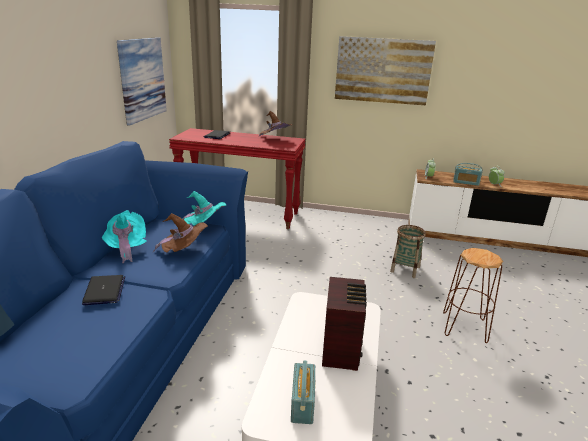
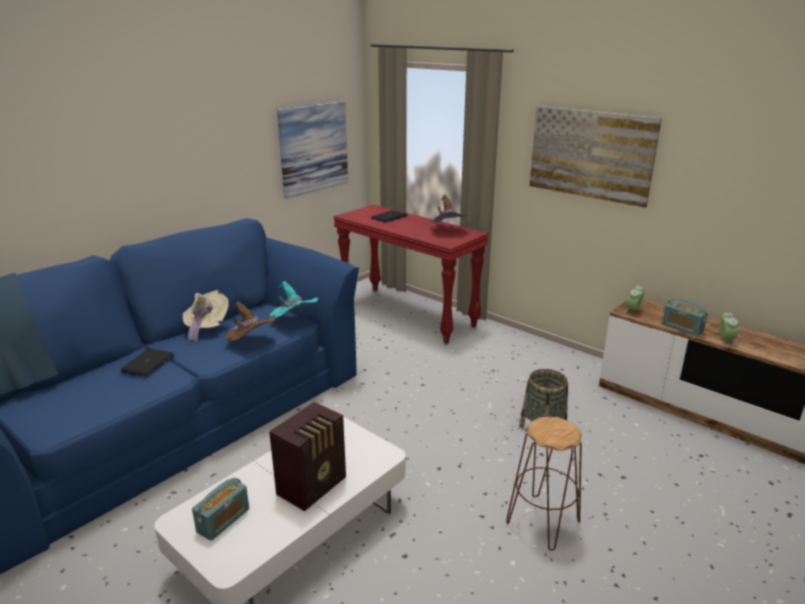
camera: 30 degrees right, 0 degrees up
turquoise hat [102,210,147,263] -> beige hat [183,290,229,343]

